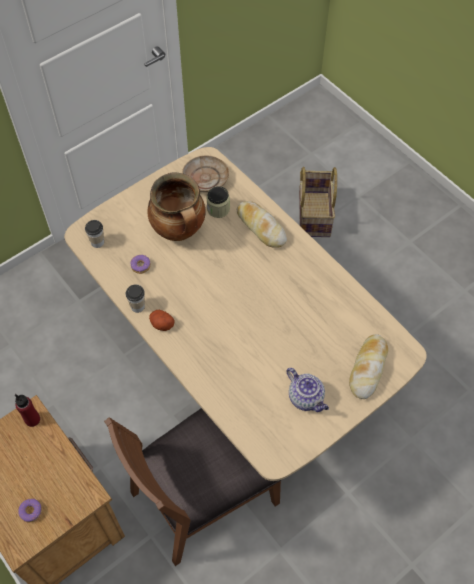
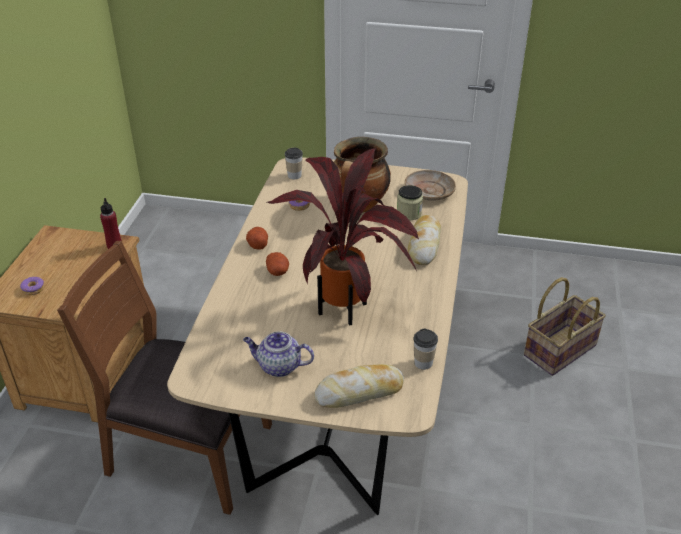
camera: 50 degrees right, 20 degrees down
cup [126,284,145,313] -> cup moved to [413,329,438,370]
teapot [287,368,329,412] -> teapot turned 90 degrees clockwise [243,331,314,377]
none -> potato [266,252,289,276]
none -> potted plant [267,148,419,326]

